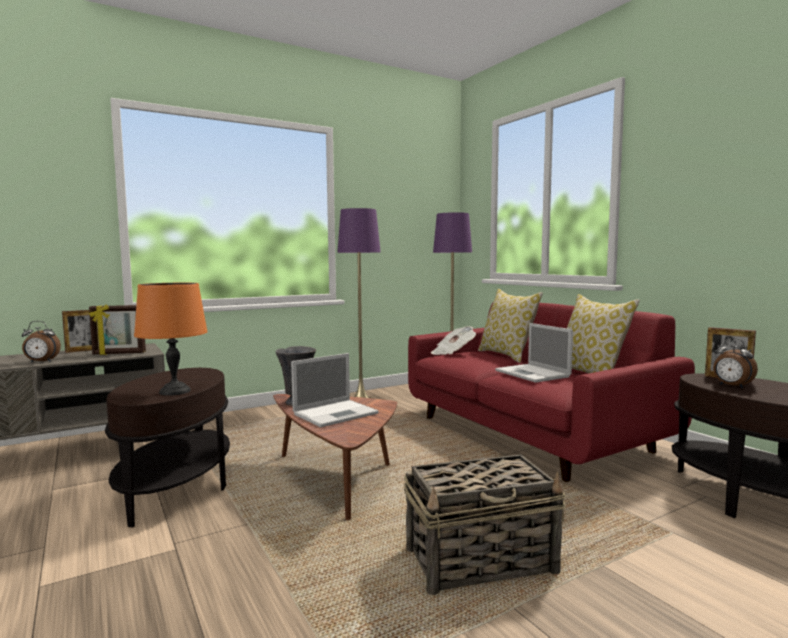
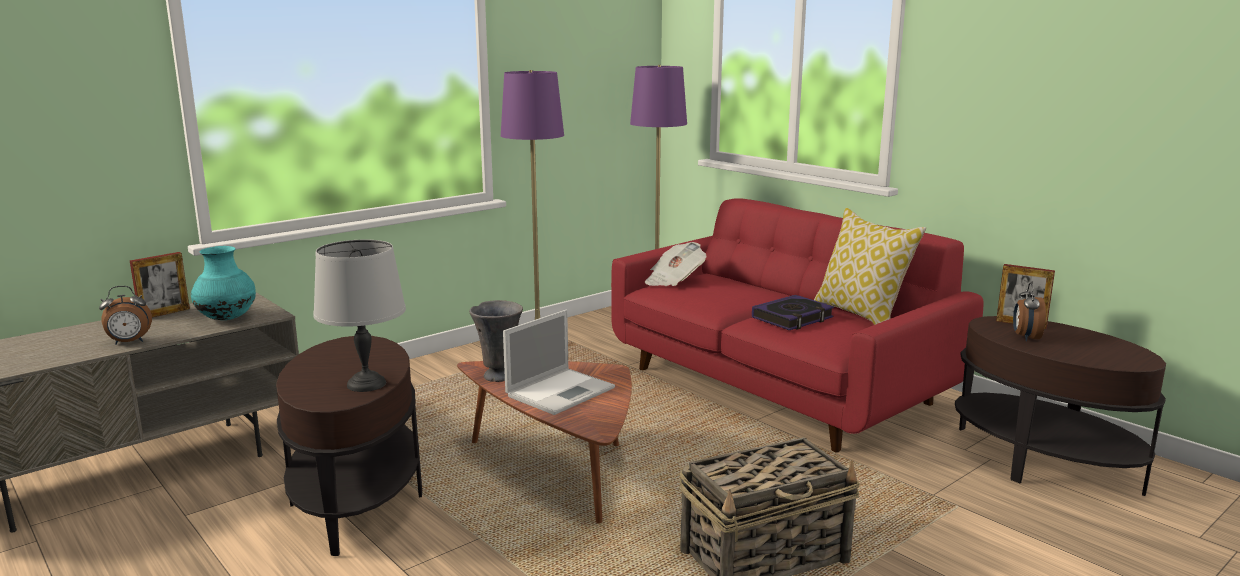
camera: 10 degrees left, 10 degrees up
picture frame [89,304,146,355] -> turquoise vase [191,246,256,320]
orange table lamp [134,283,208,396] -> grey table lamp [313,240,406,392]
pillow [478,289,543,363] -> none
laptop [495,323,573,383] -> book [752,295,834,330]
alarm clock [713,338,758,388] -> alarm clock turned 60 degrees clockwise [1013,283,1046,341]

